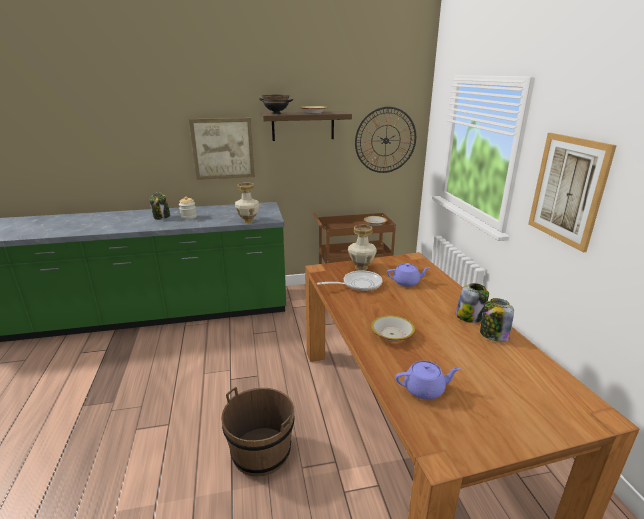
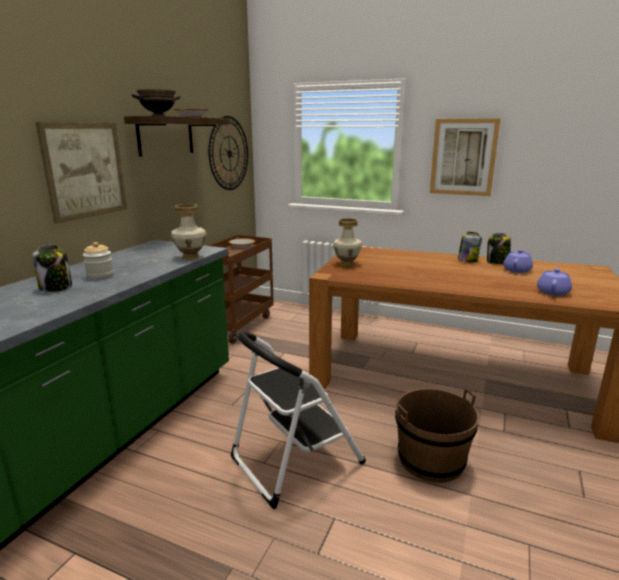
camera: 55 degrees left, 5 degrees down
frying pan [317,270,382,291] -> none
bowl [371,315,415,342] -> none
purple teapot [387,263,430,287] -> purple teapot moved to [503,250,533,273]
none -> step ladder [231,332,366,509]

